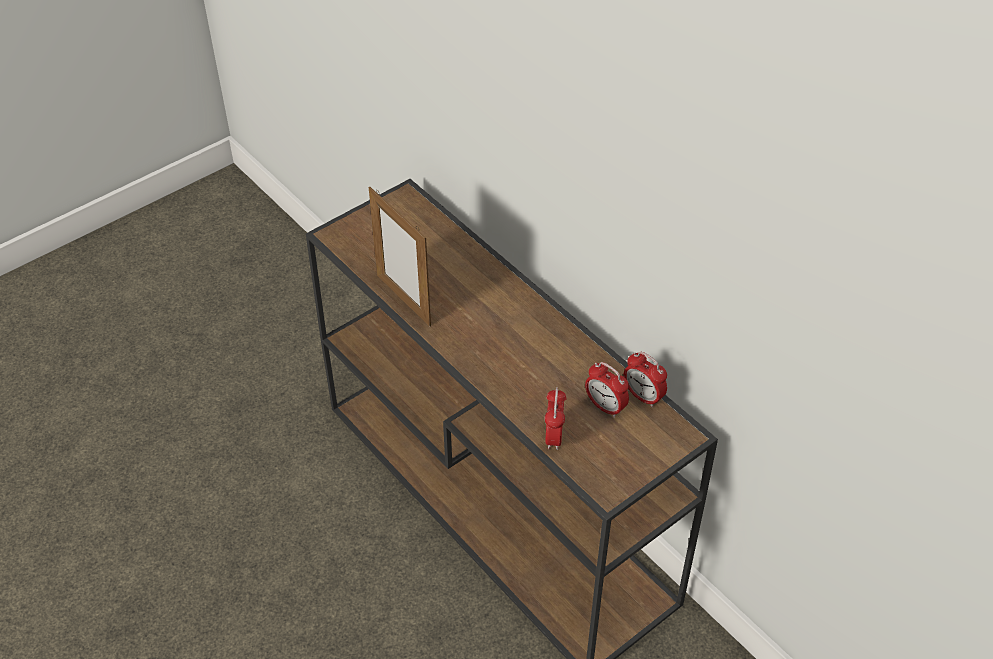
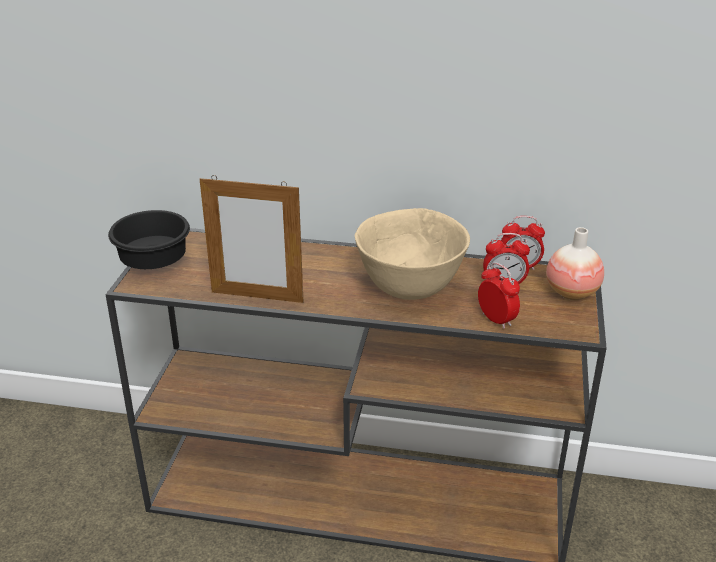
camera: 40 degrees left, 15 degrees down
none -> black bowl [108,210,190,269]
none -> beige bowl [355,208,470,300]
none -> vase [546,227,604,300]

